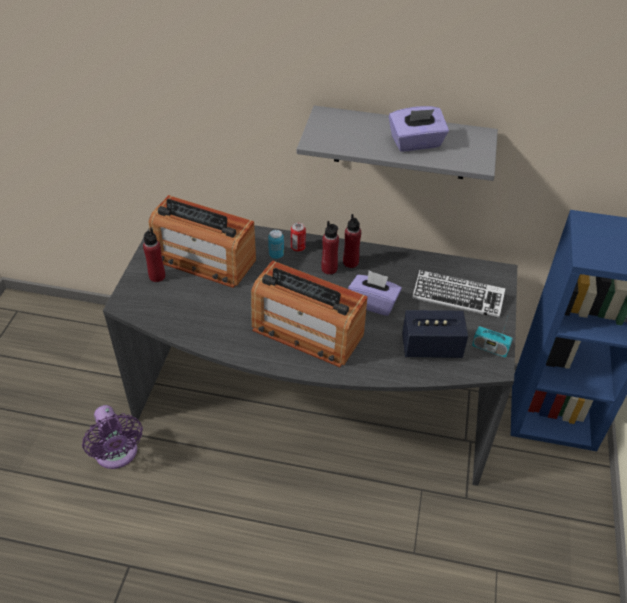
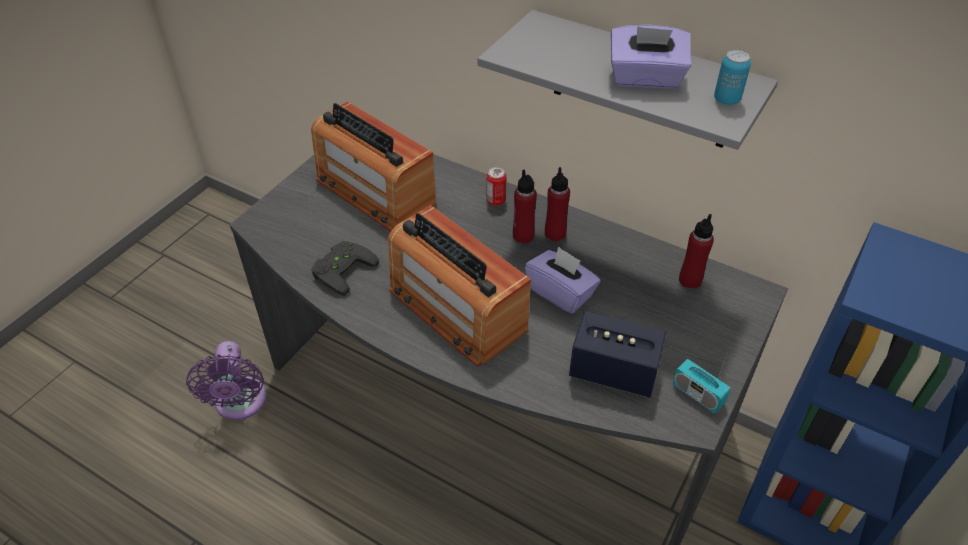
camera: 20 degrees right, 0 degrees up
red bottle [143,227,165,282] -> red bottle moved to [679,214,714,289]
can [268,230,284,259] -> can moved to [714,50,751,105]
keyboard [412,270,506,318] -> none
none -> black game controller [311,241,379,296]

